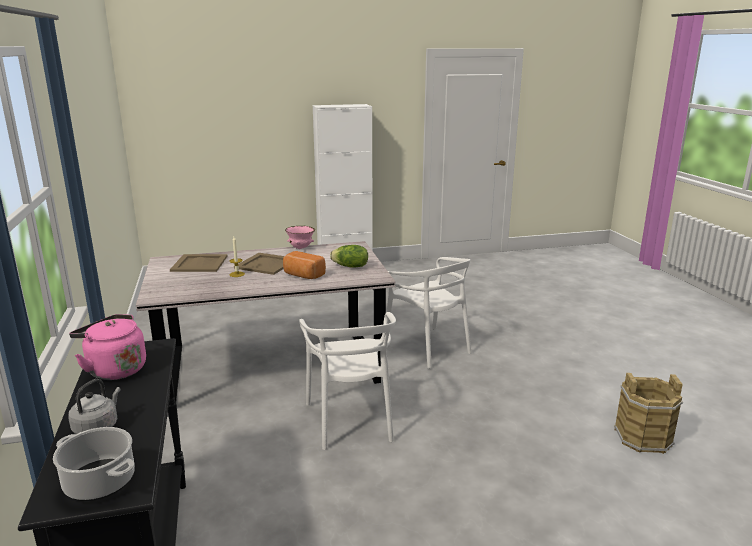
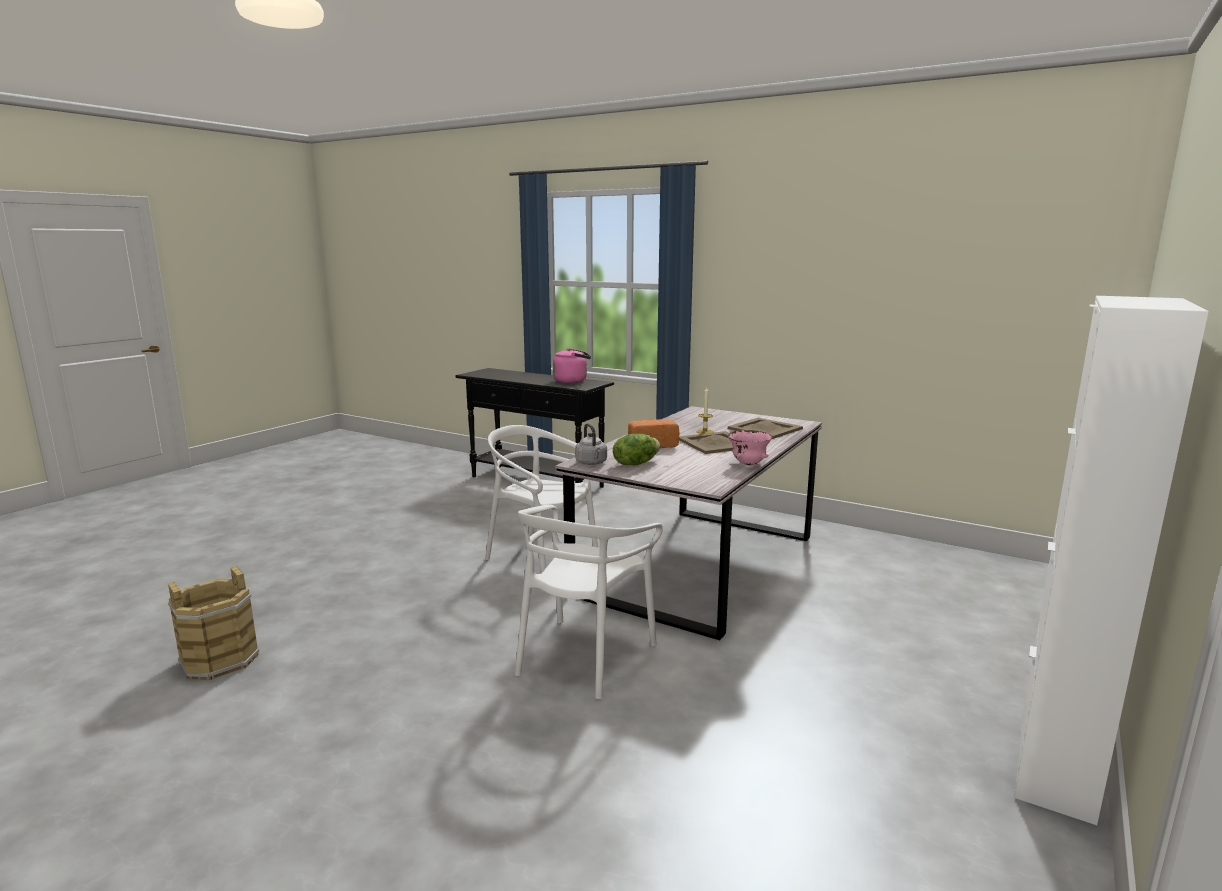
camera: 135 degrees right, 5 degrees down
cooking pot [53,427,135,501] -> none
grey kettle [68,379,121,434] -> grey kettle moved to [575,423,607,465]
white chair [387,257,471,369] -> white chair turned 75 degrees counterclockwise [515,505,663,699]

